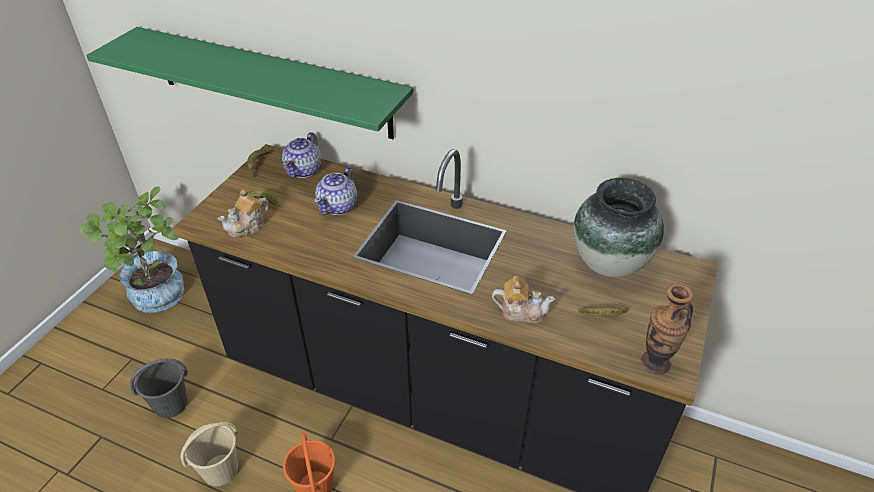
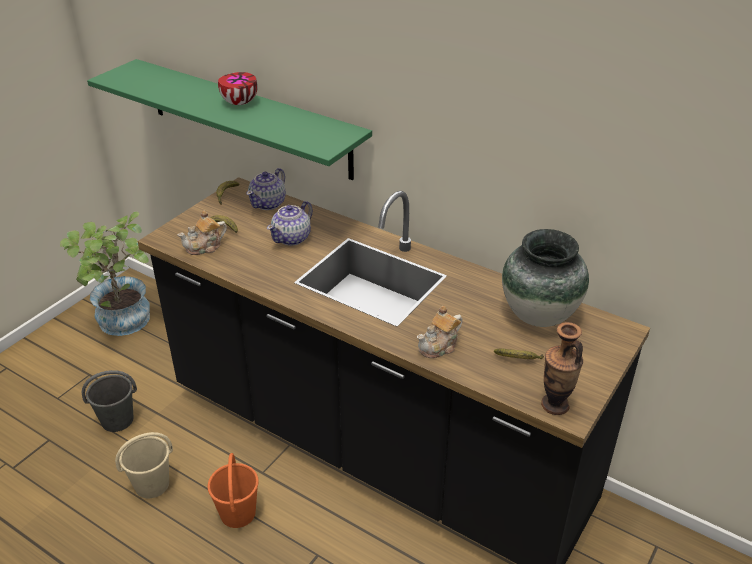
camera: 10 degrees right, 5 degrees down
teapot [492,276,555,323] -> teapot turned 120 degrees clockwise [417,306,463,358]
none -> bowl [218,72,258,105]

